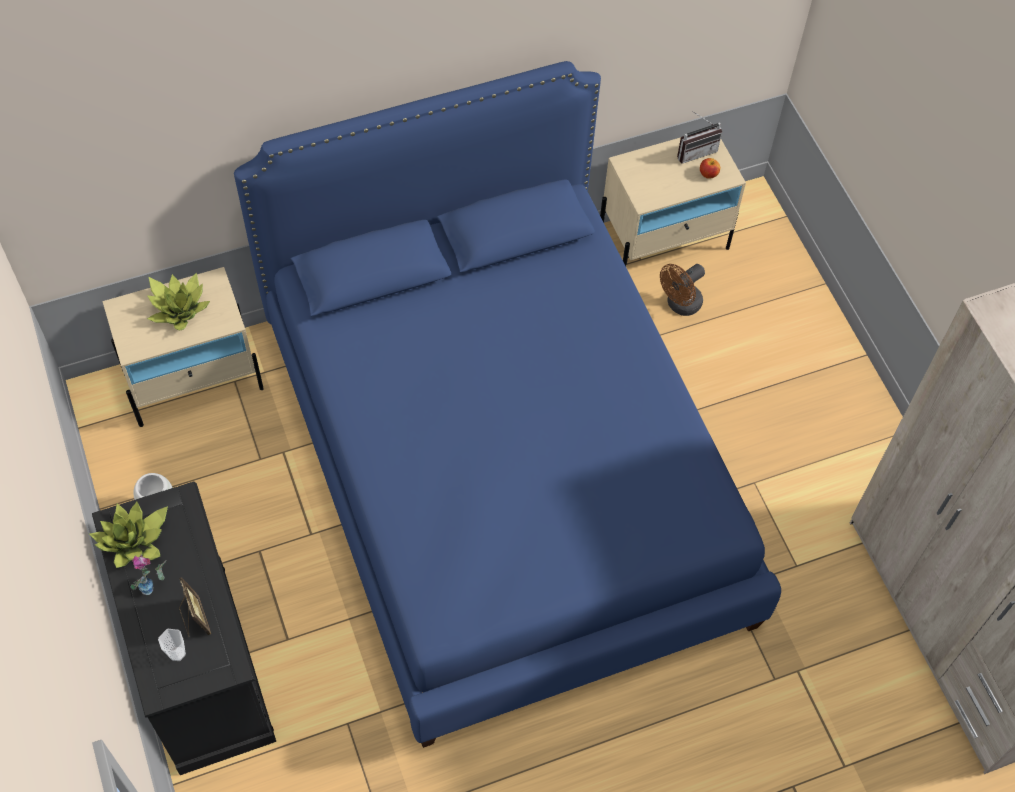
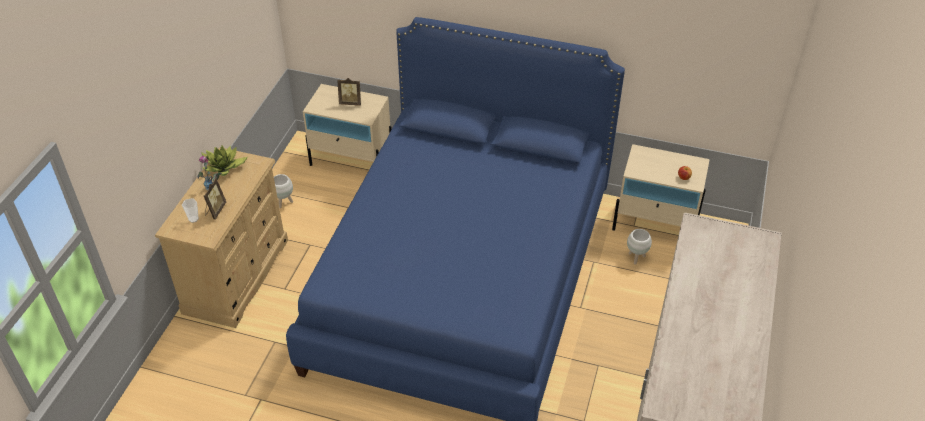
camera: 40 degrees right, 15 degrees down
black dresser [92,482,276,775] -> beige dresser [155,147,288,328]
potted plant [147,272,210,330] -> picture frame [337,78,361,106]
brown fan [660,264,705,316] -> white planter [627,229,652,265]
radio [677,111,722,164] -> none

